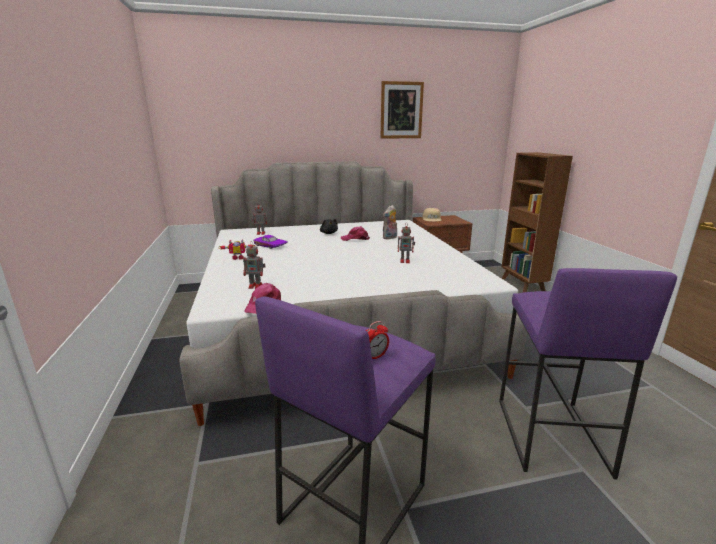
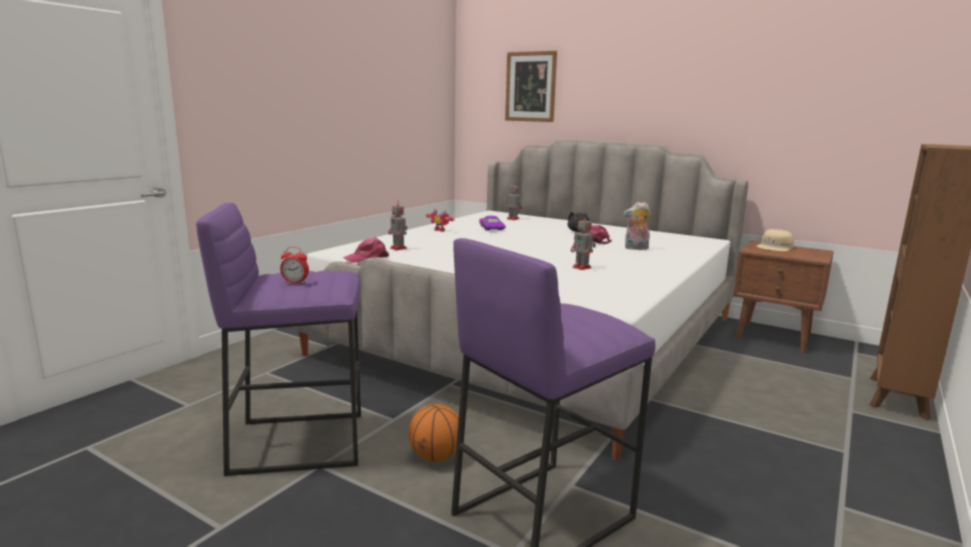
camera: 45 degrees right, 5 degrees down
picture [381,81,424,139] -> picture moved to [505,51,557,122]
none -> basketball [408,404,459,462]

